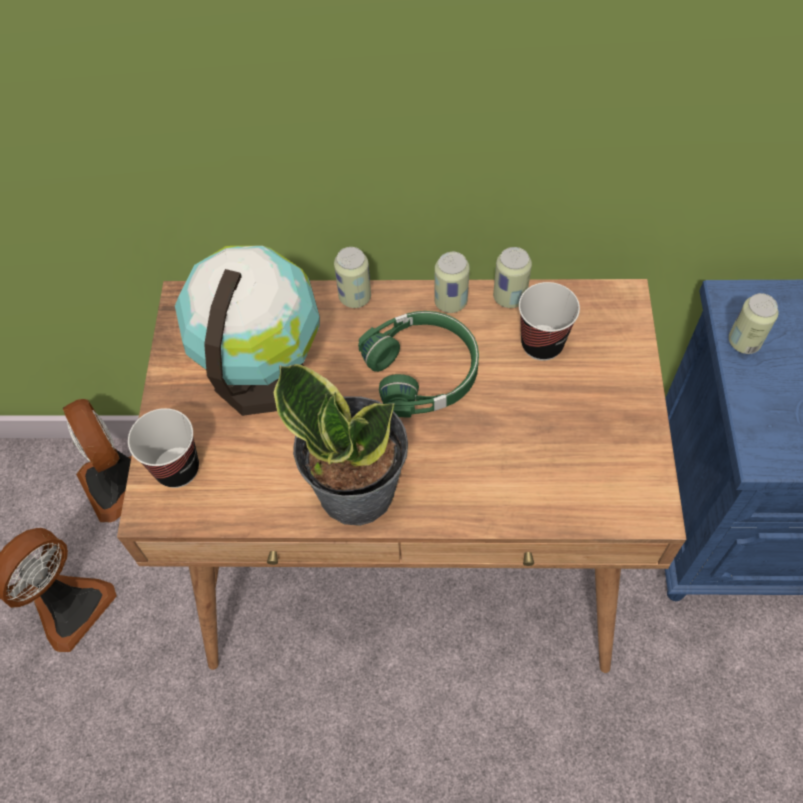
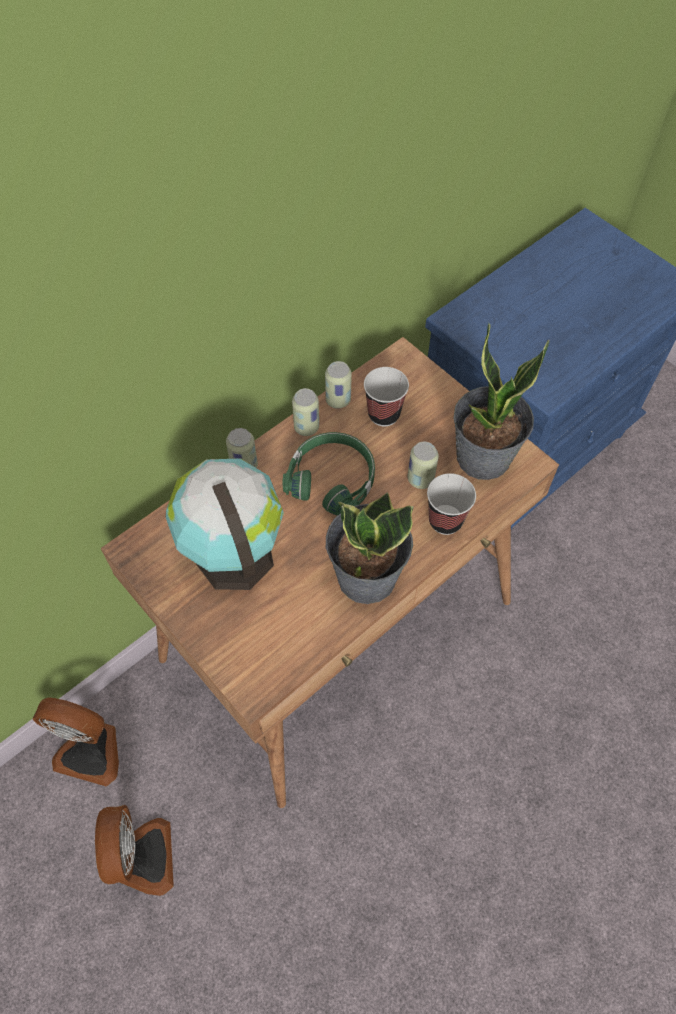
camera: 45 degrees left, 0 degrees up
cup [128,408,199,488] -> cup moved to [427,473,476,535]
can [729,293,778,354] -> can moved to [408,442,439,489]
none -> potted plant [453,323,550,480]

